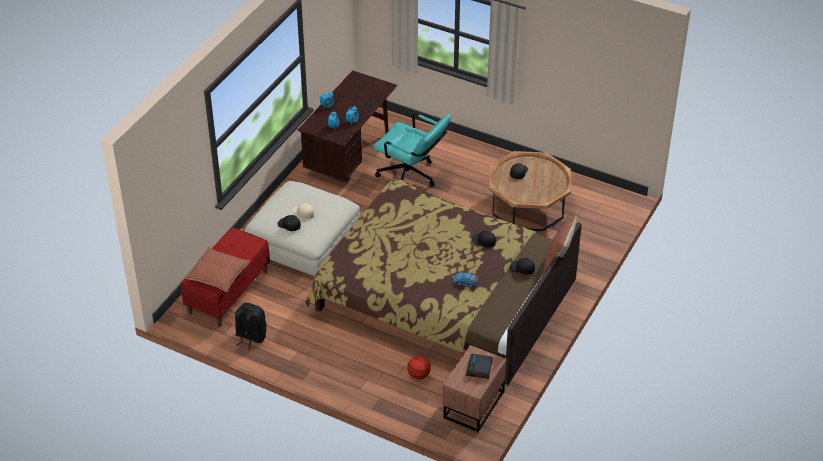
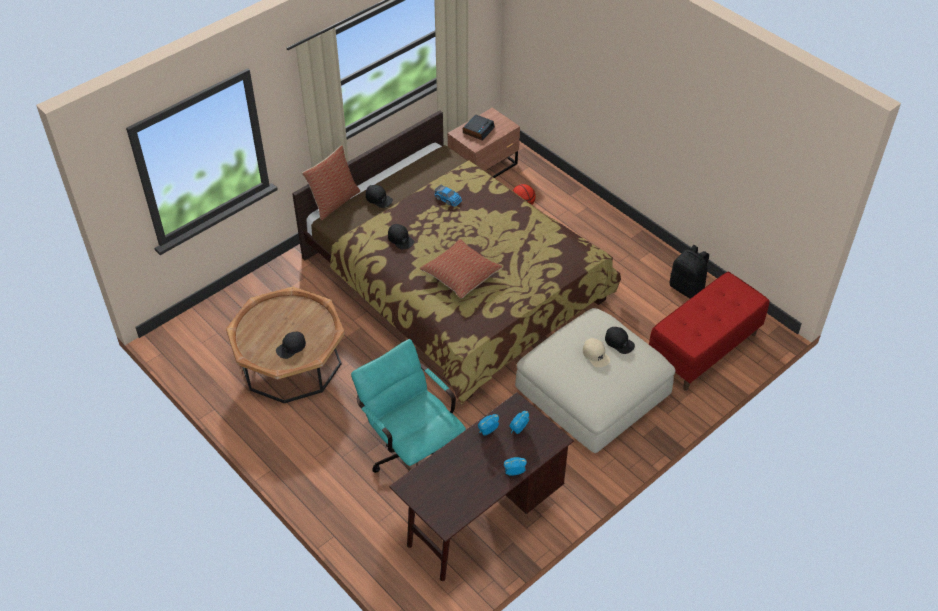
camera: 160 degrees left, 5 degrees up
pillow [185,247,250,292] -> pillow moved to [420,239,503,299]

